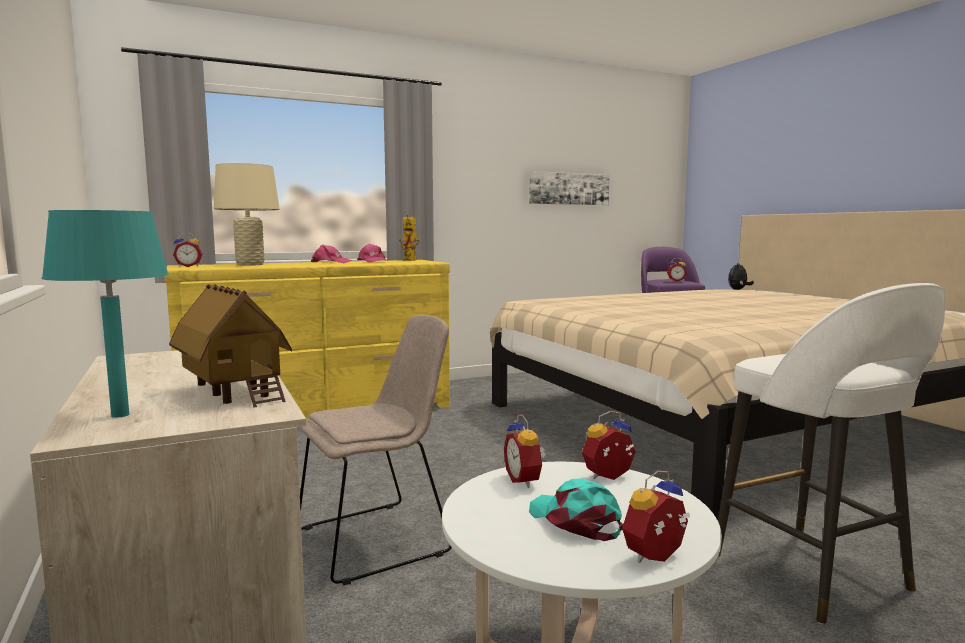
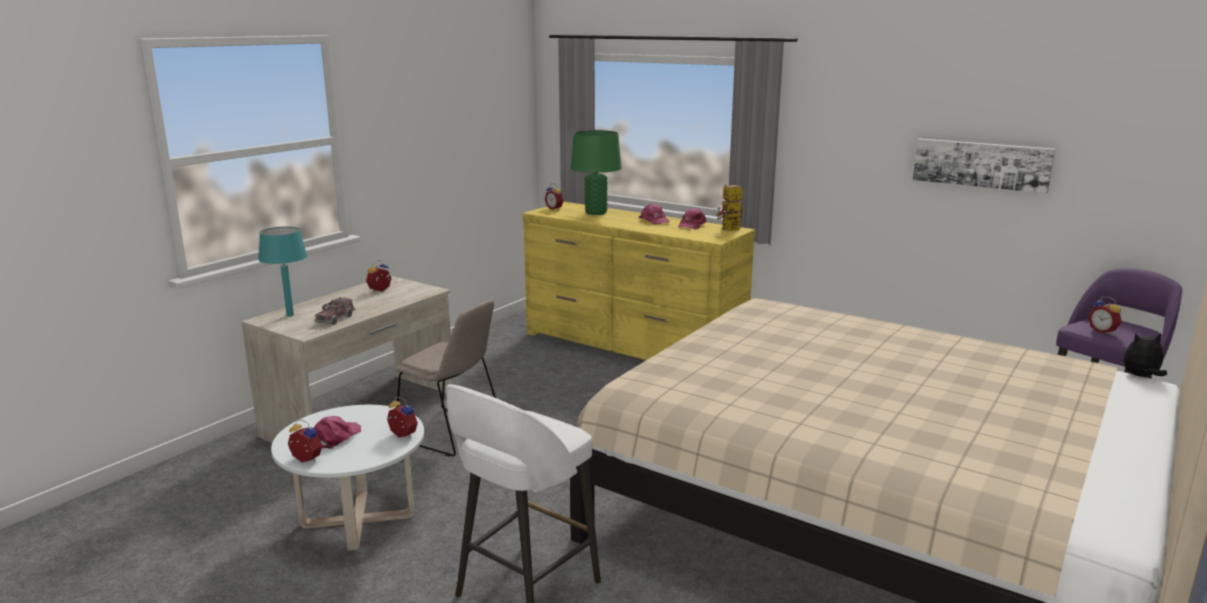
camera: 60 degrees right, 10 degrees up
toy house [169,284,292,408] -> toy truck [314,297,356,325]
beige table lamp [214,163,280,266] -> green table lamp [571,130,621,215]
alarm clock [504,415,546,488] -> alarm clock moved to [366,260,391,293]
turquoise cap [529,478,624,541] -> pink cap [314,416,361,449]

